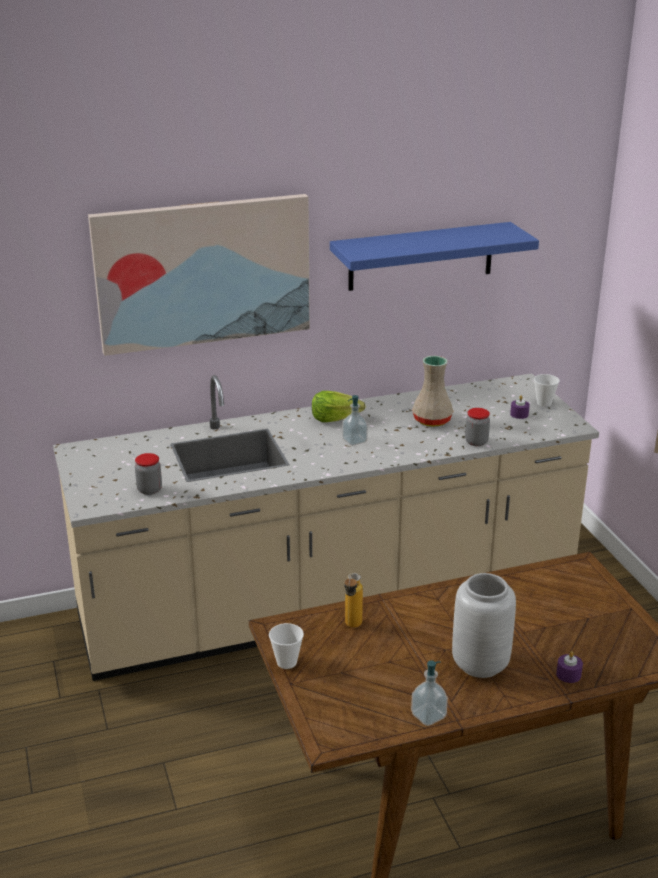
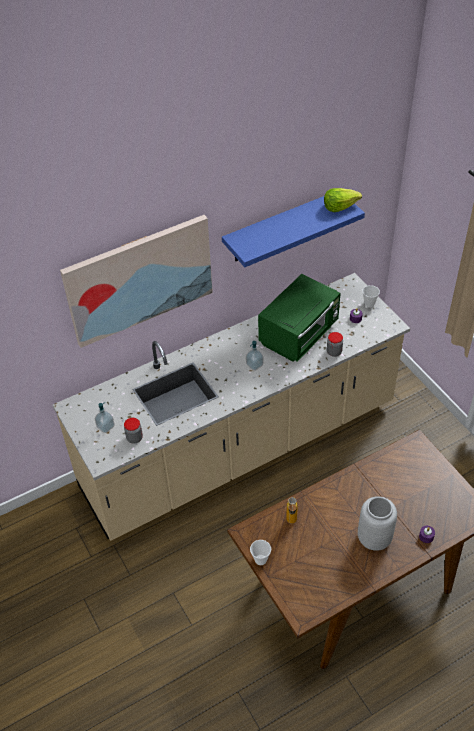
camera: 10 degrees left, 20 degrees up
lettuce [312,391,366,422] -> lettuce moved to [324,188,362,212]
soap dispenser [411,660,448,726] -> soap dispenser moved to [95,402,115,433]
beige vase [412,356,453,427] -> green microwave [258,274,341,362]

